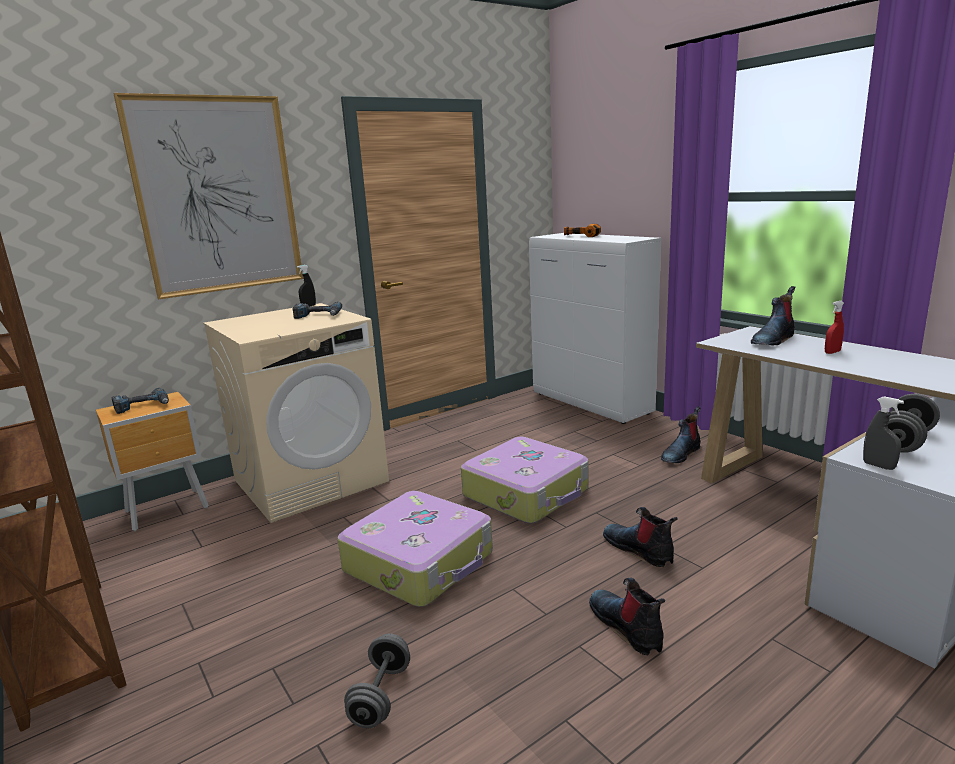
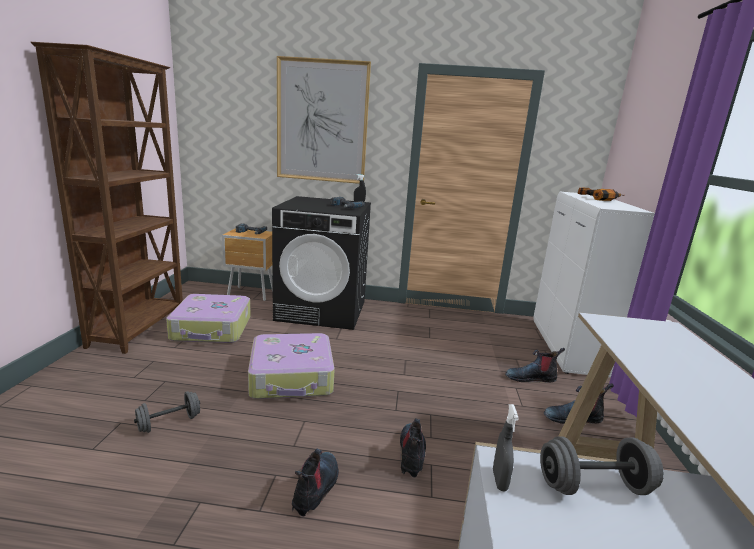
camera: 40 degrees right, 0 degrees up
beige washing machine [203,303,389,523] -> black washing machine [272,196,371,330]
suitcase [461,437,589,523] -> suitcase moved to [166,294,251,343]
boot [751,286,795,345] -> boot moved to [505,348,565,383]
red spray bottle [825,301,844,354] -> none

